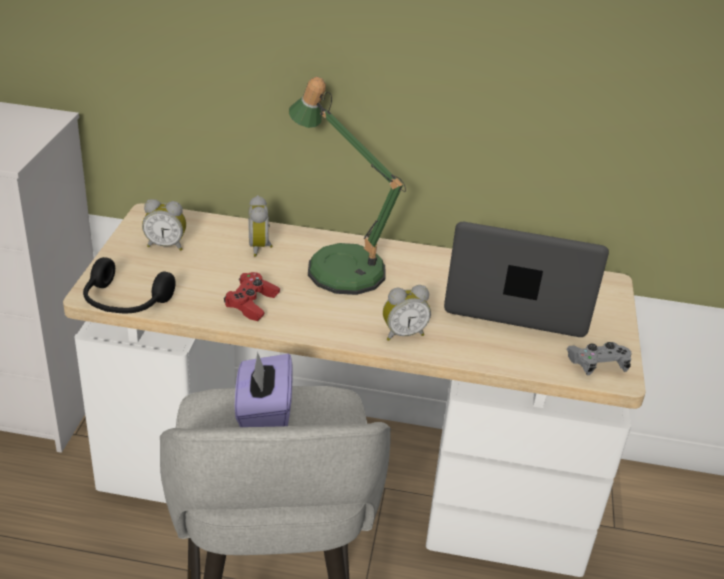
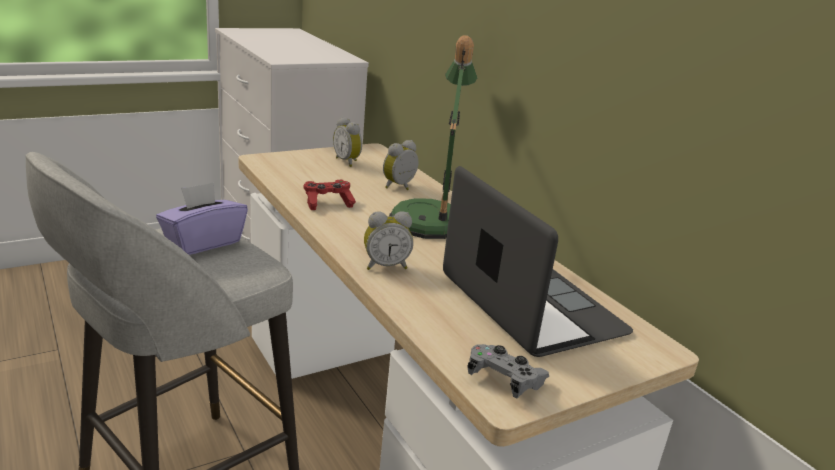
camera: 50 degrees right, 10 degrees down
black headphones [83,257,176,313] -> none
alarm clock [383,285,431,341] -> alarm clock turned 45 degrees counterclockwise [364,211,413,270]

